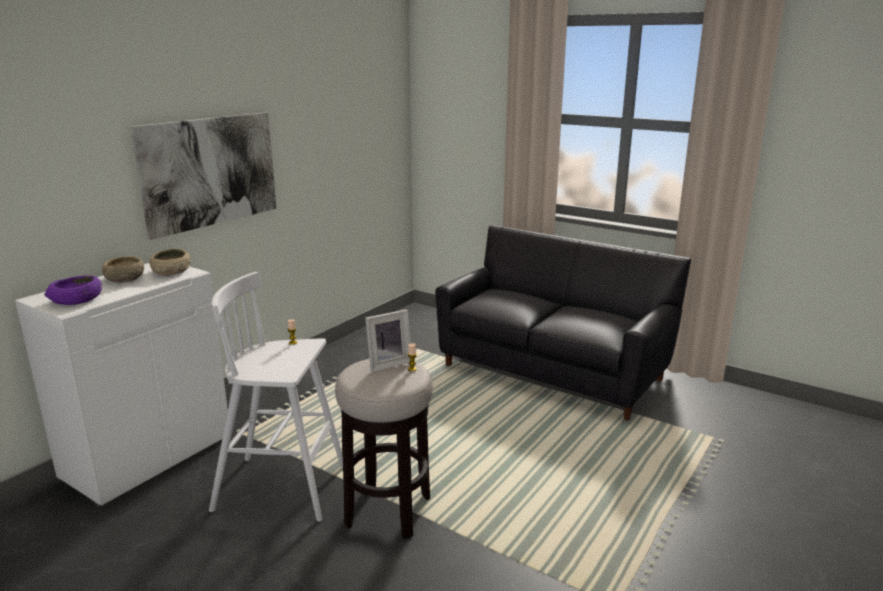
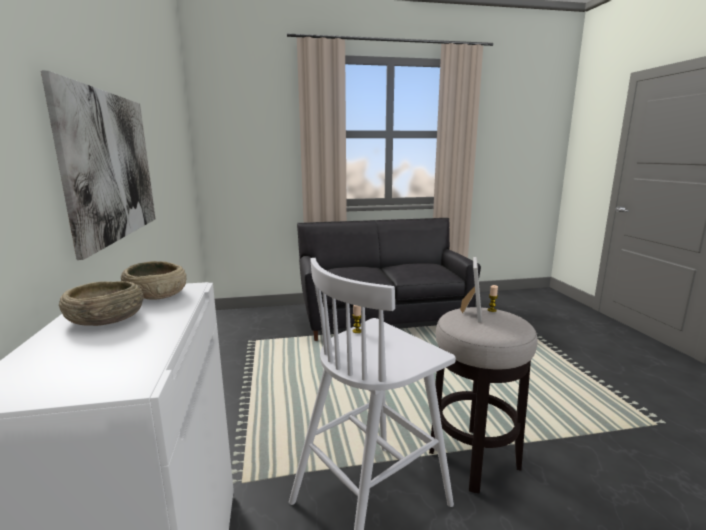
camera: 45 degrees left, 5 degrees down
purple bowl [45,276,102,305] -> none

